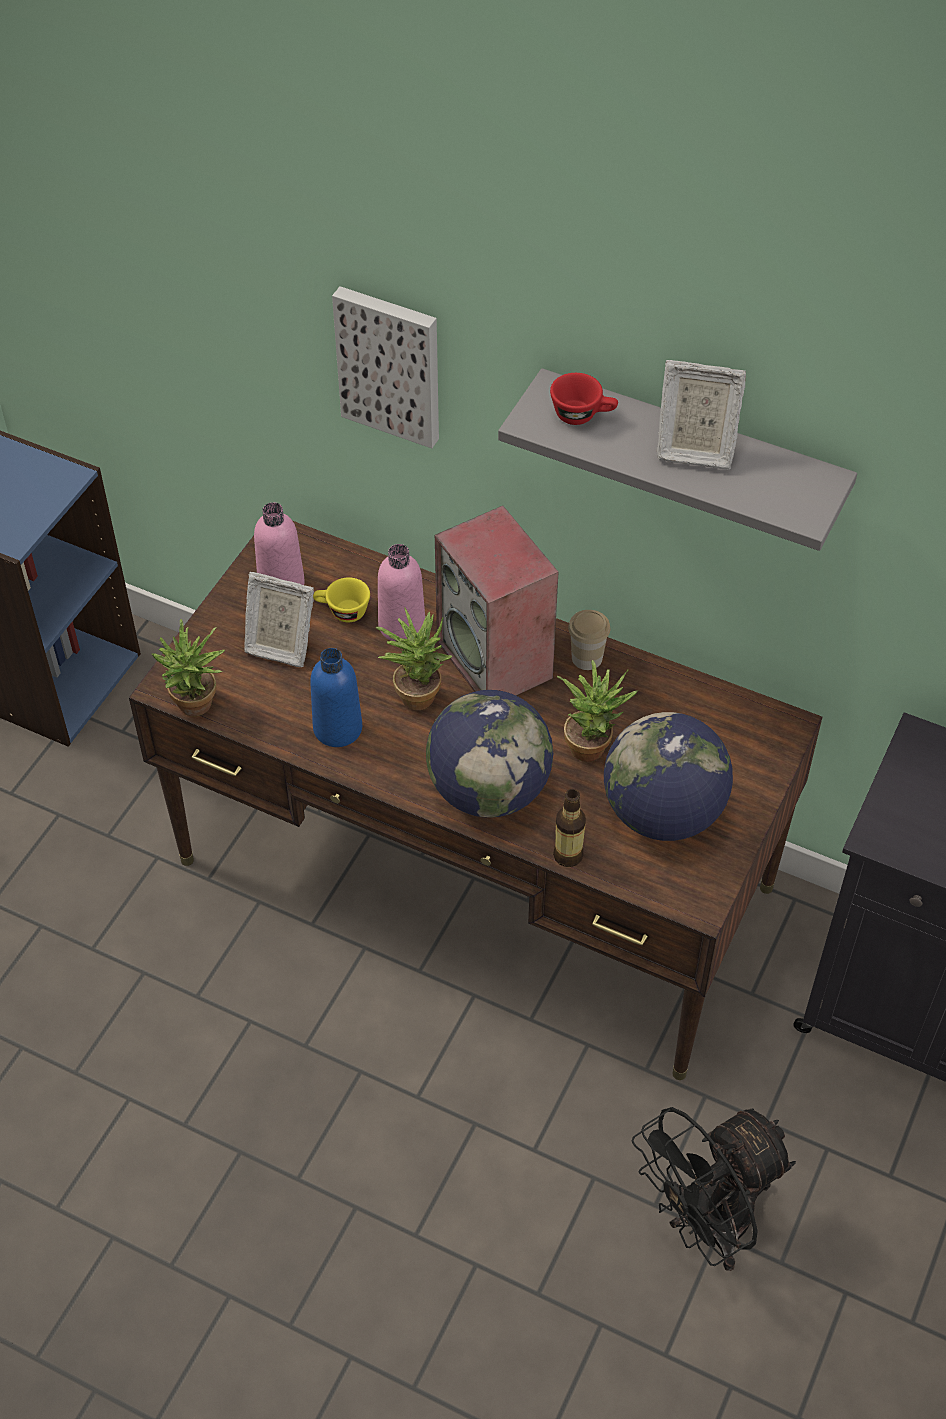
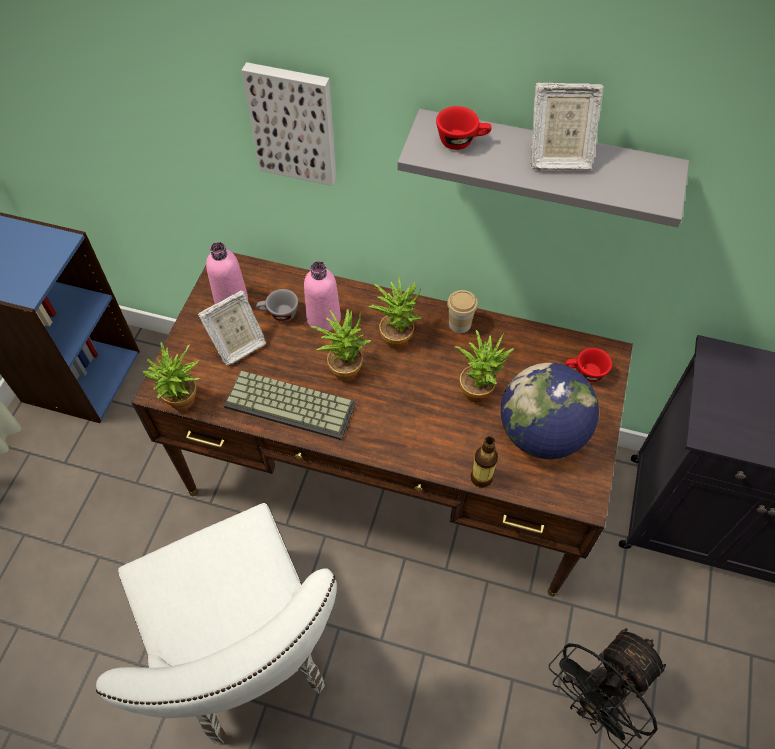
camera: 10 degrees left, 5 degrees up
picture frame [244,572,314,667] -> picture frame turned 45 degrees counterclockwise [198,290,266,365]
blue bottle [310,648,362,747] -> keyboard [224,371,356,440]
yellow cup [313,577,370,622] -> grey cup [256,289,298,322]
globe [426,690,553,818] -> none
speaker [435,506,558,696] -> potted plant [369,275,421,349]
none -> white chair [96,503,337,743]
none -> red cup [565,348,612,382]

